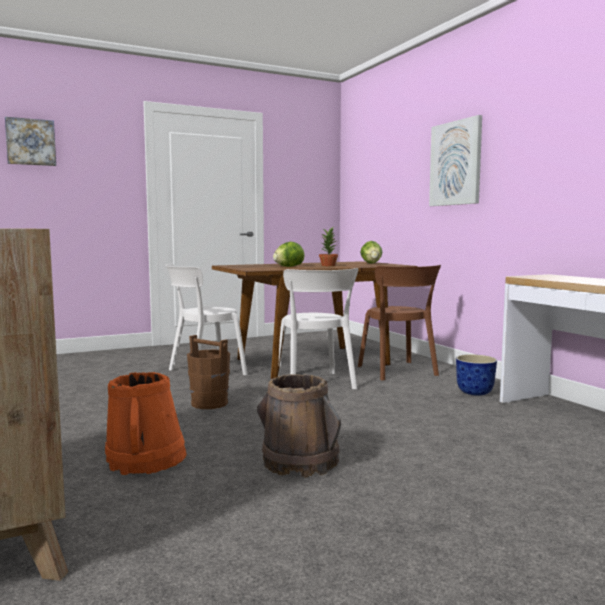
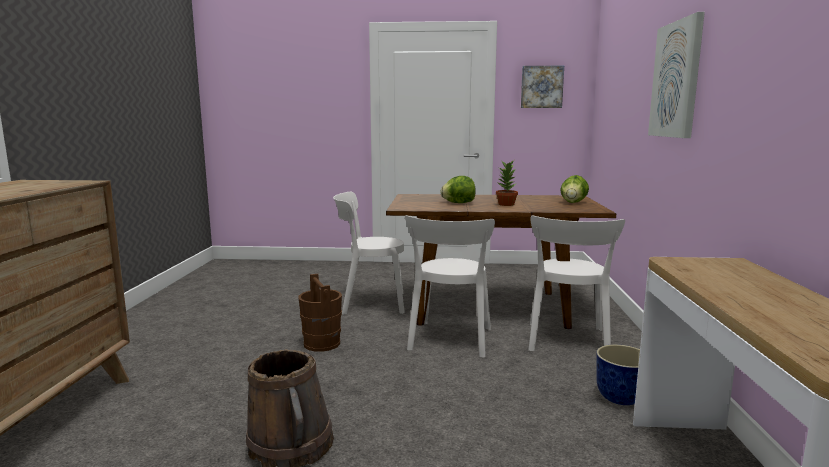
camera: 30 degrees right, 5 degrees up
picture [5,117,56,166] -> picture moved to [521,66,564,108]
orange bucket [105,372,187,475] -> none
brown chair [358,265,441,380] -> white chair [528,216,625,351]

